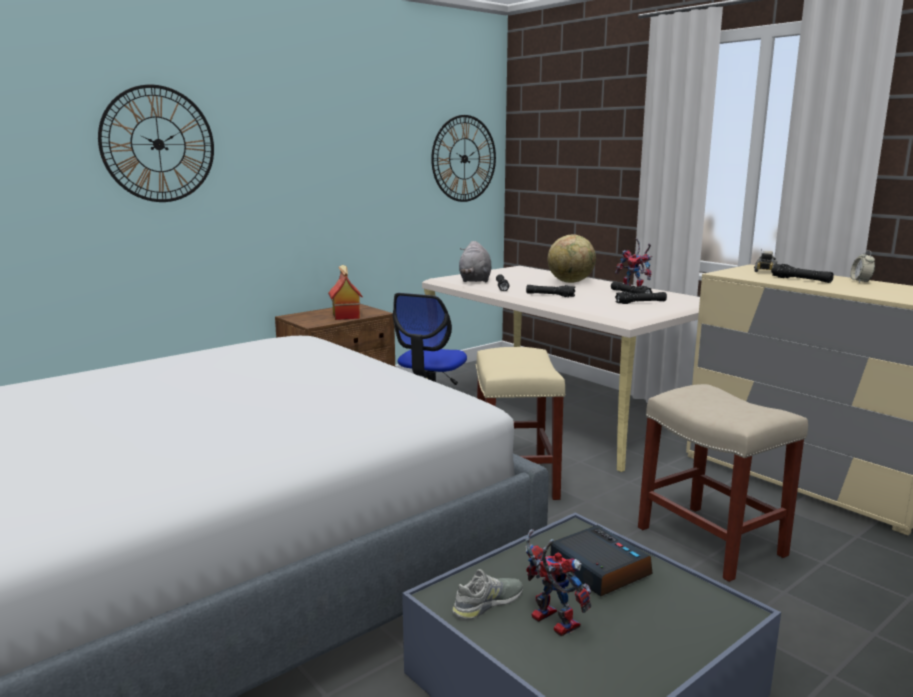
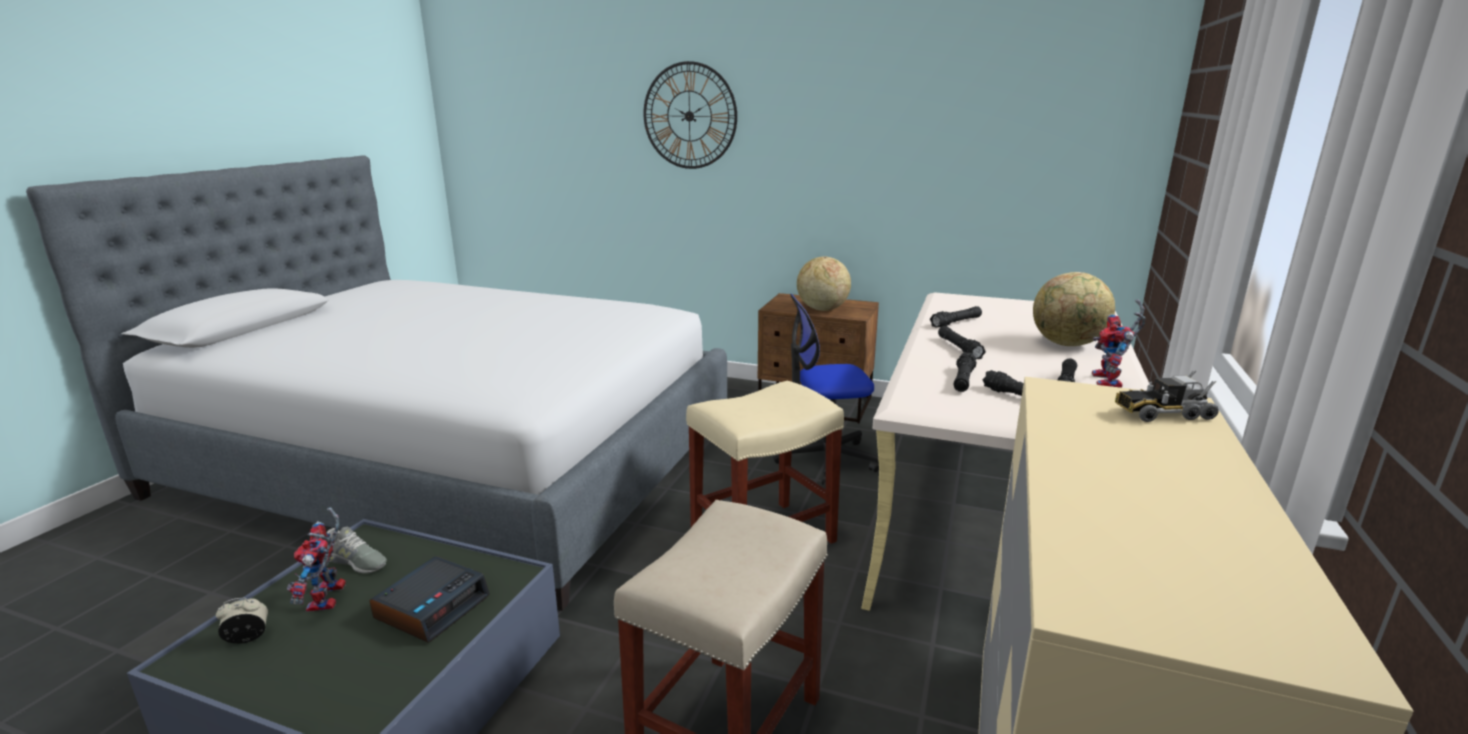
camera: 60 degrees right, 5 degrees up
toy house [328,265,363,320] -> globe [797,257,851,311]
wall clock [431,115,496,202] -> none
grey plush toy [459,241,491,283] -> none
toy robot [525,529,592,637] -> toy robot turned 150 degrees clockwise [287,507,346,612]
black flashlight [771,264,834,283] -> black flashlight moved to [954,352,976,392]
alarm clock [850,250,875,283] -> alarm clock moved to [216,598,268,644]

